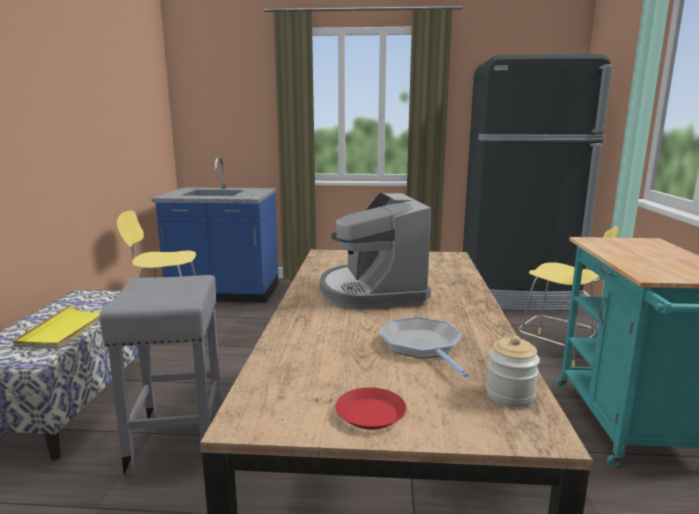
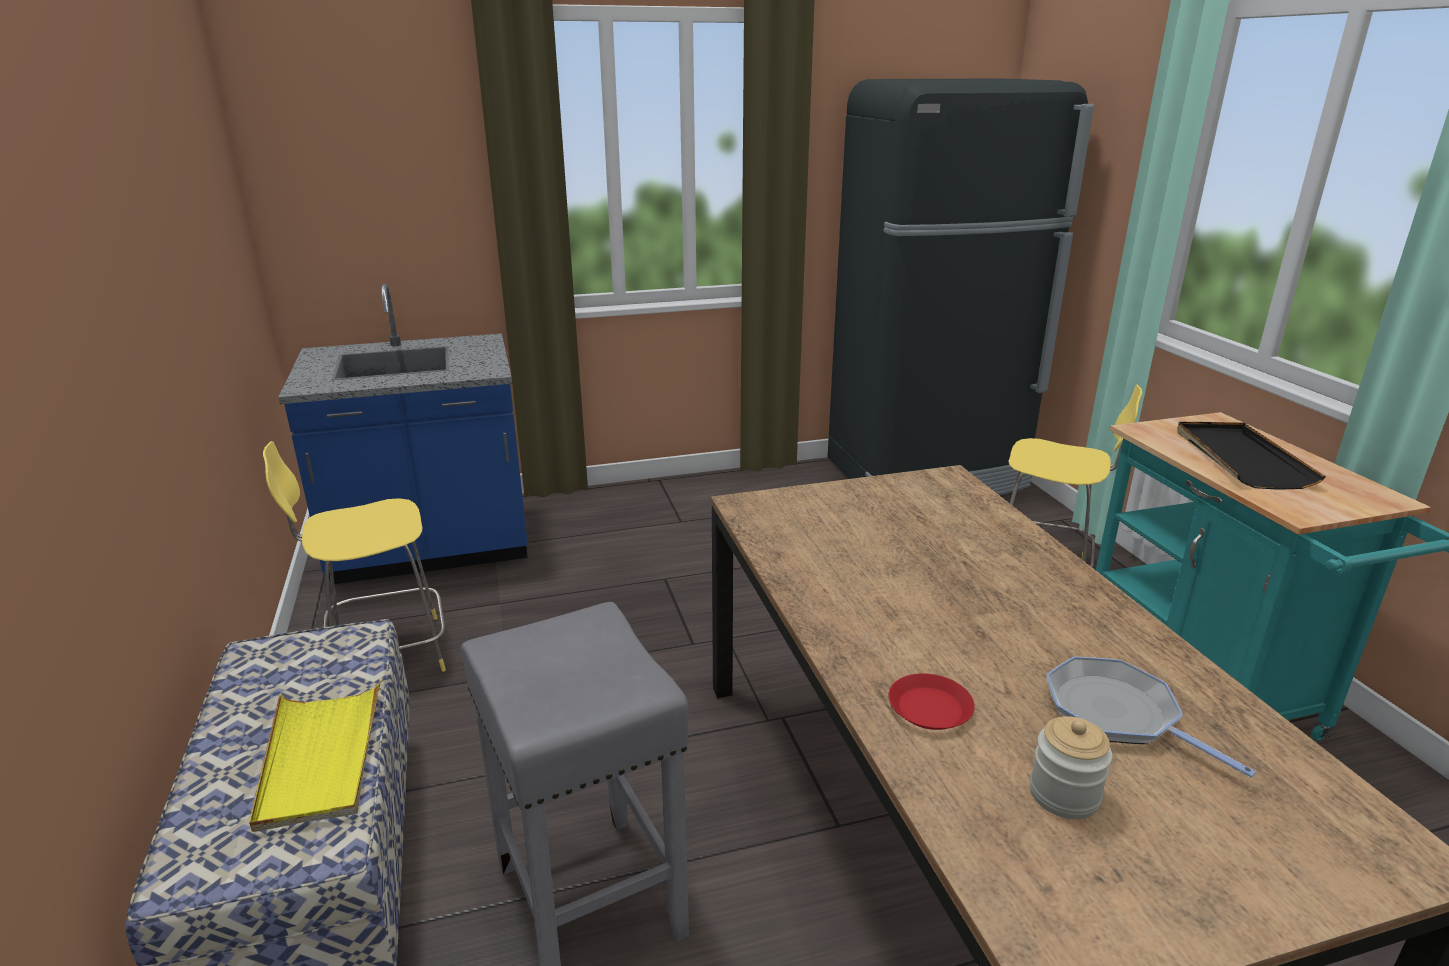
camera: 20 degrees left, 10 degrees up
coffee machine [320,192,431,309] -> none
red plate [336,387,406,430] -> red plate moved to [889,673,975,730]
jar [486,335,540,407] -> jar moved to [1030,716,1112,819]
none -> black tray [1177,422,1326,490]

